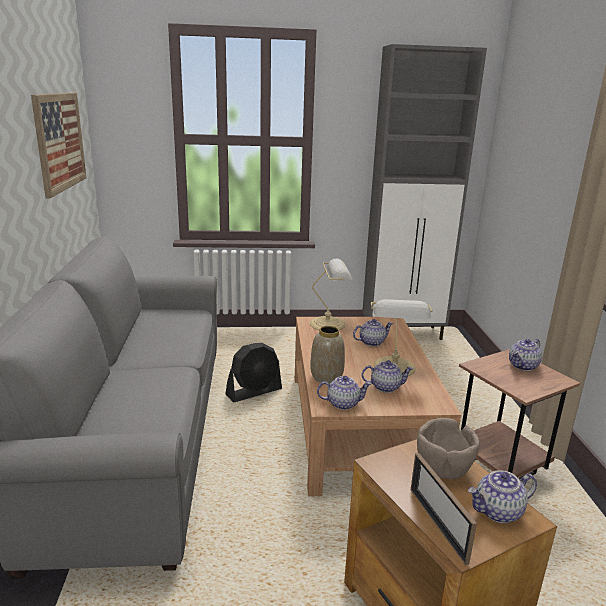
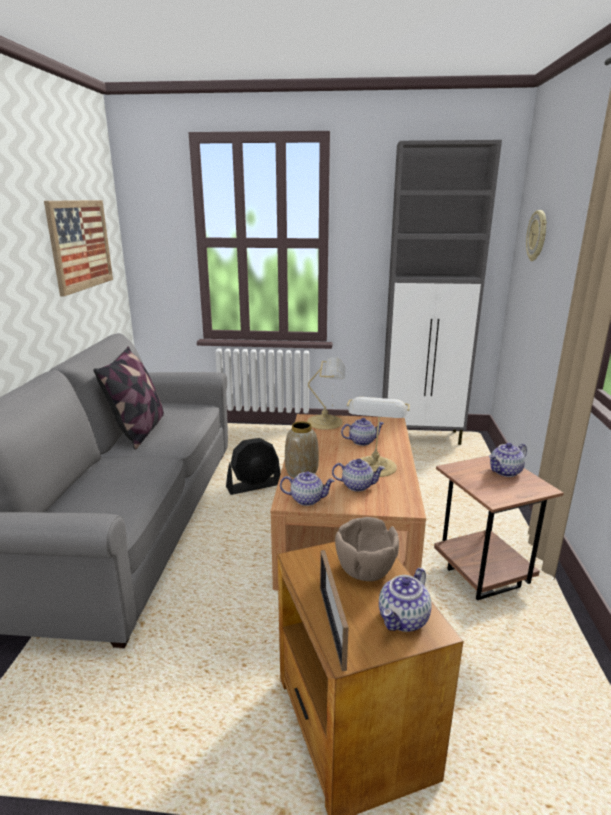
camera: 10 degrees right, 0 degrees up
teapot [468,470,537,523] -> teapot turned 45 degrees counterclockwise [379,568,432,632]
none -> pillow [93,346,164,450]
none -> wall clock [526,210,547,261]

